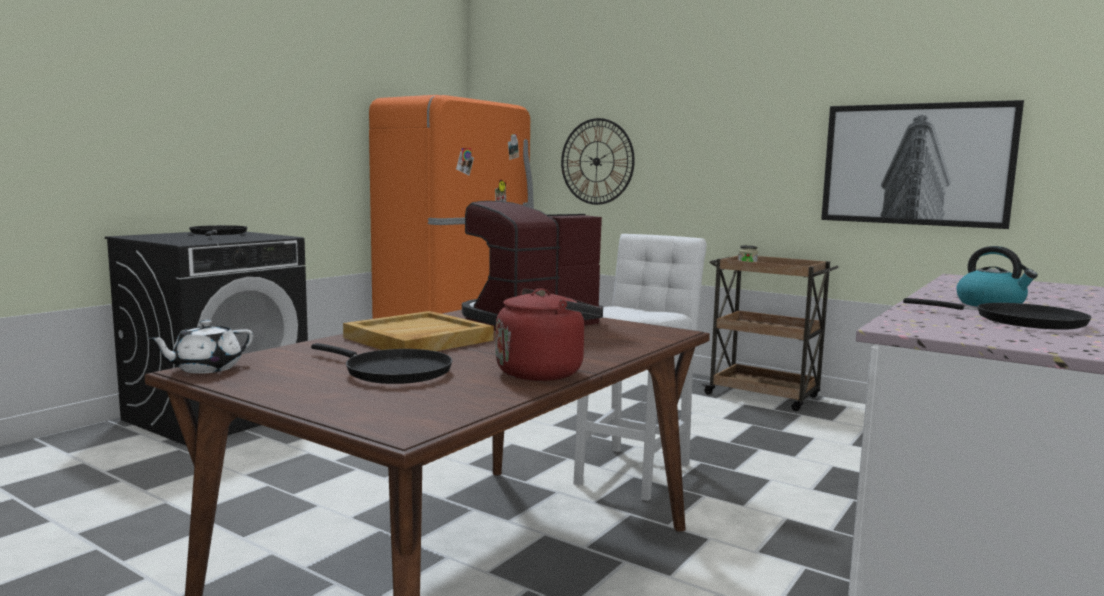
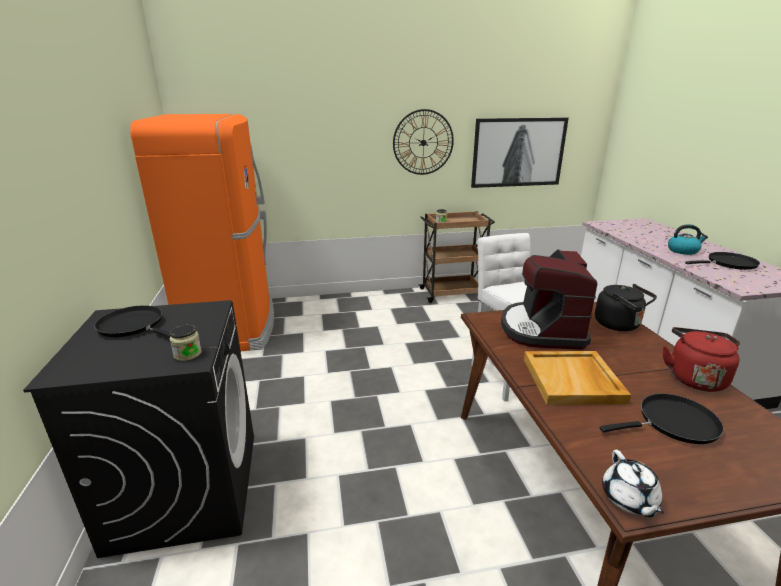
camera: 45 degrees left, 15 degrees up
wall clock [561,118,635,205] -> wall clock moved to [393,109,454,175]
none -> jar [169,325,202,361]
none -> black kettle [595,284,657,331]

